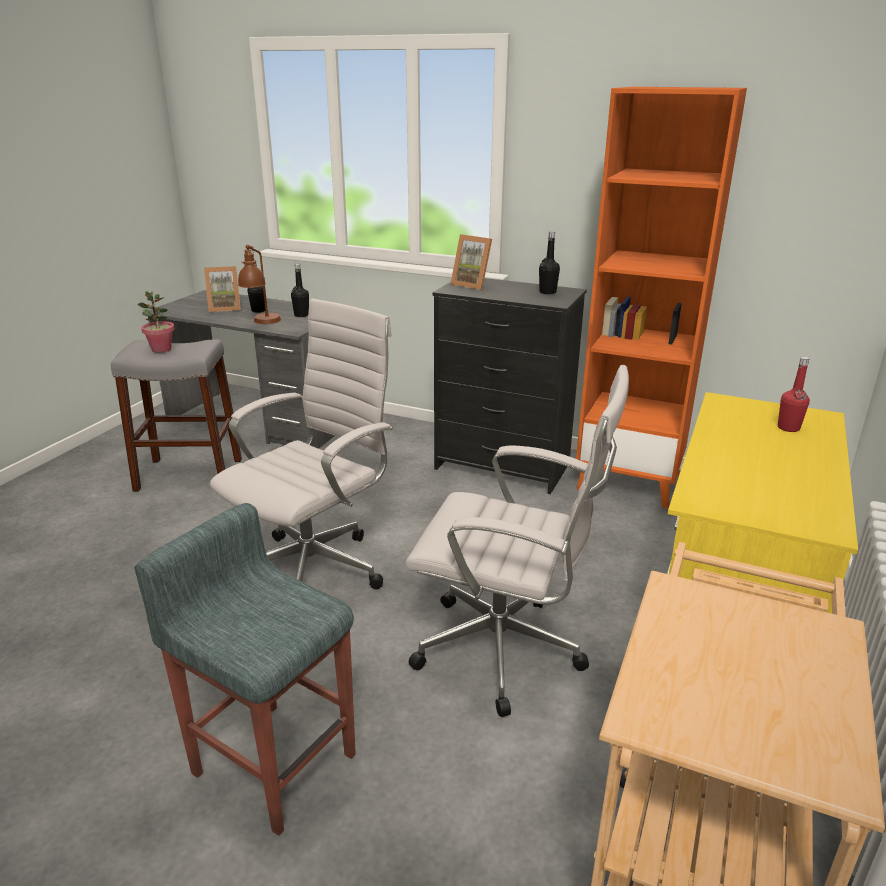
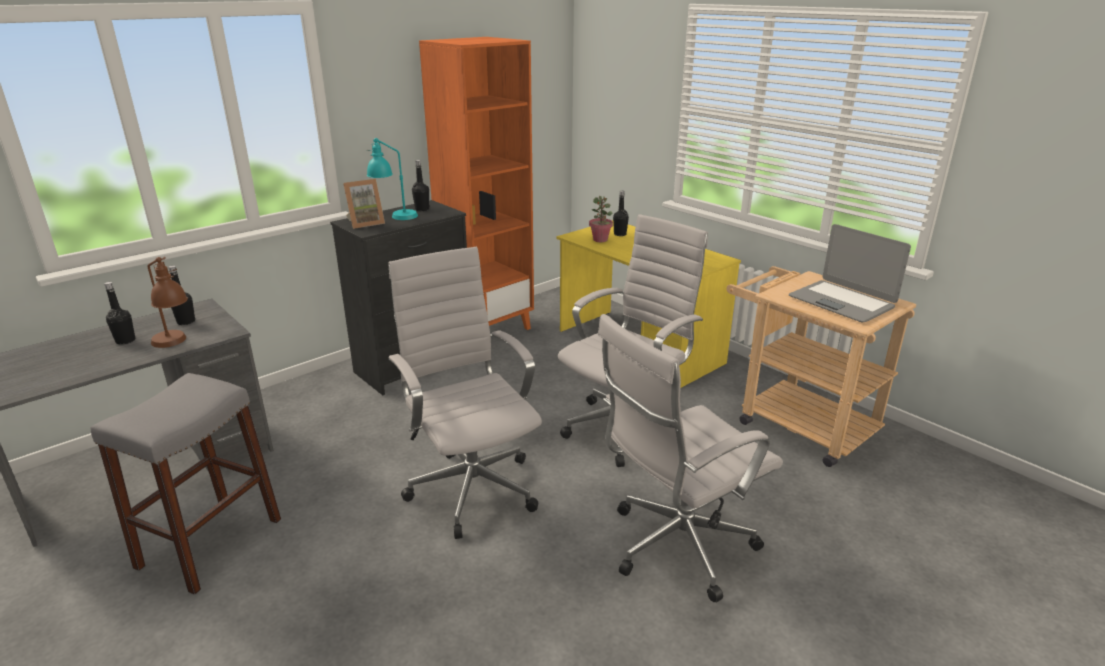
camera: 65 degrees left, 0 degrees up
grey stool [135,503,356,836] -> white office chair [598,314,783,603]
potted plant [138,291,175,353] -> potted plant moved to [589,196,613,242]
picture frame [204,266,241,312] -> none
red bottle [778,357,810,432] -> black bottle [613,191,629,236]
none -> turquoise table lamp [367,138,418,220]
none -> laptop [789,224,911,322]

